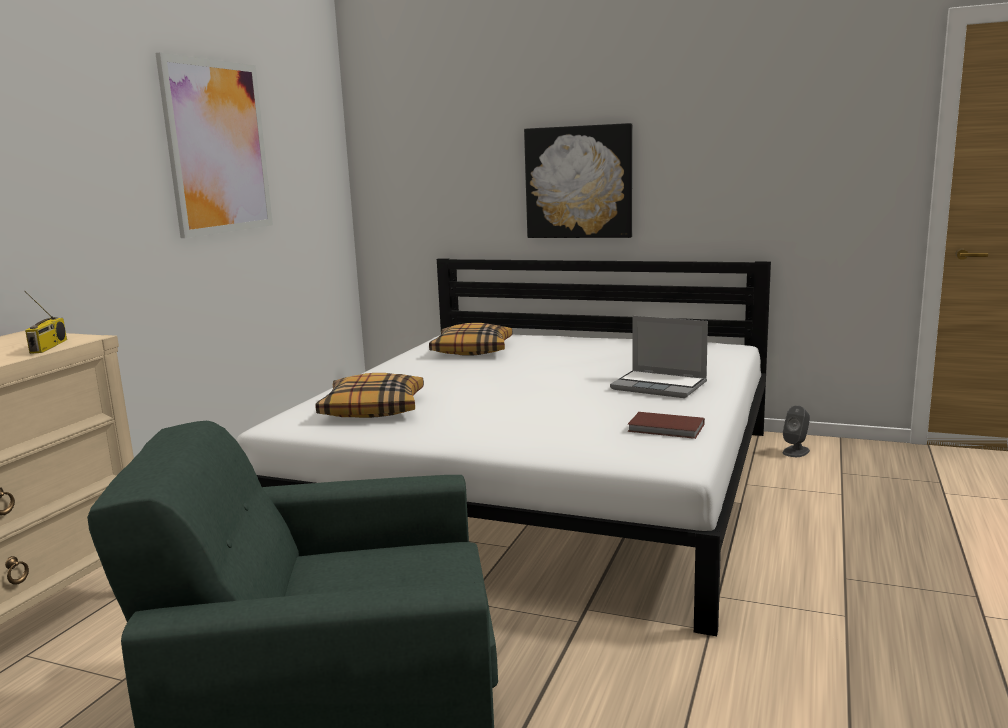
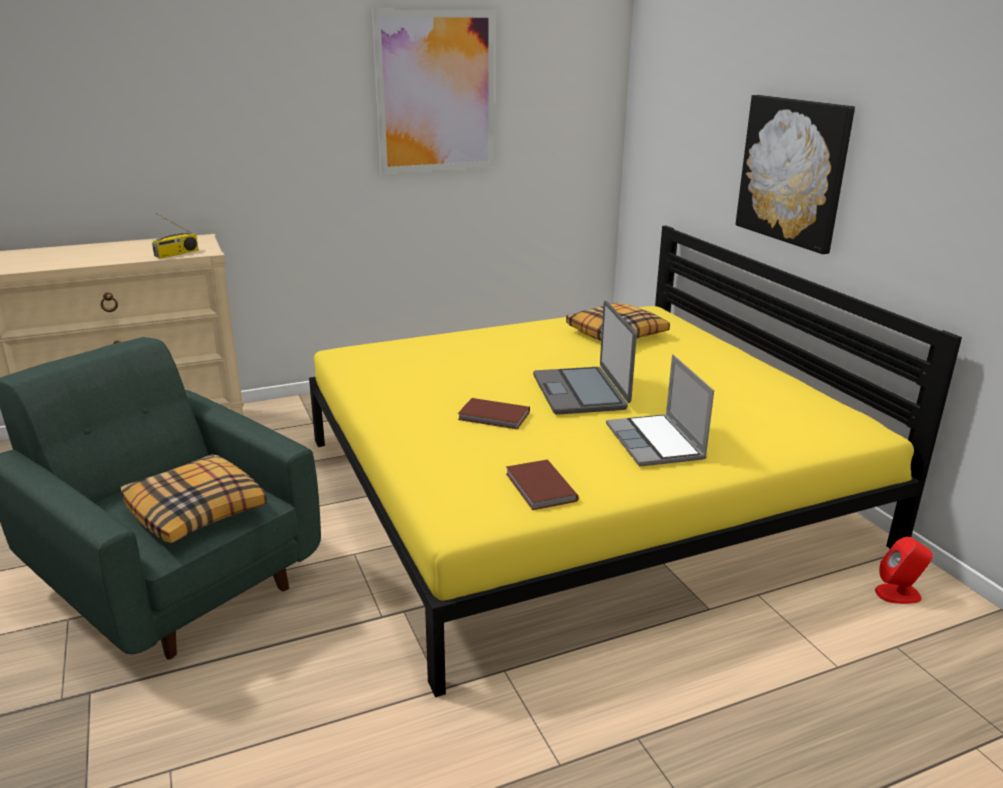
camera: 45 degrees right, 10 degrees up
white bed [236,258,771,636] -> yellow bed [309,226,962,697]
pillow [316,373,424,418] -> pillow moved to [120,454,267,543]
grey speaker [782,405,810,457] -> red speaker [875,537,933,604]
none -> brown book [458,398,530,430]
none -> laptop [533,301,637,415]

